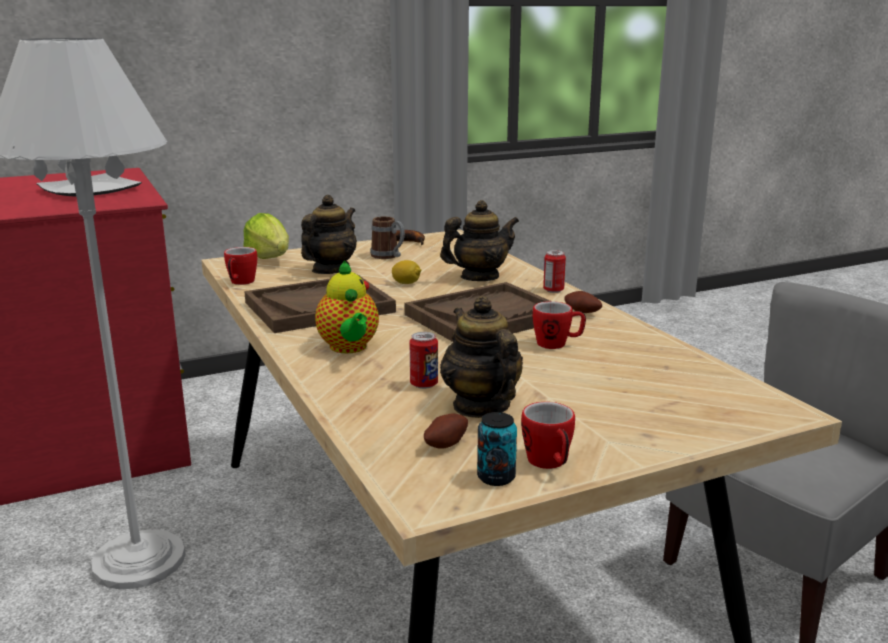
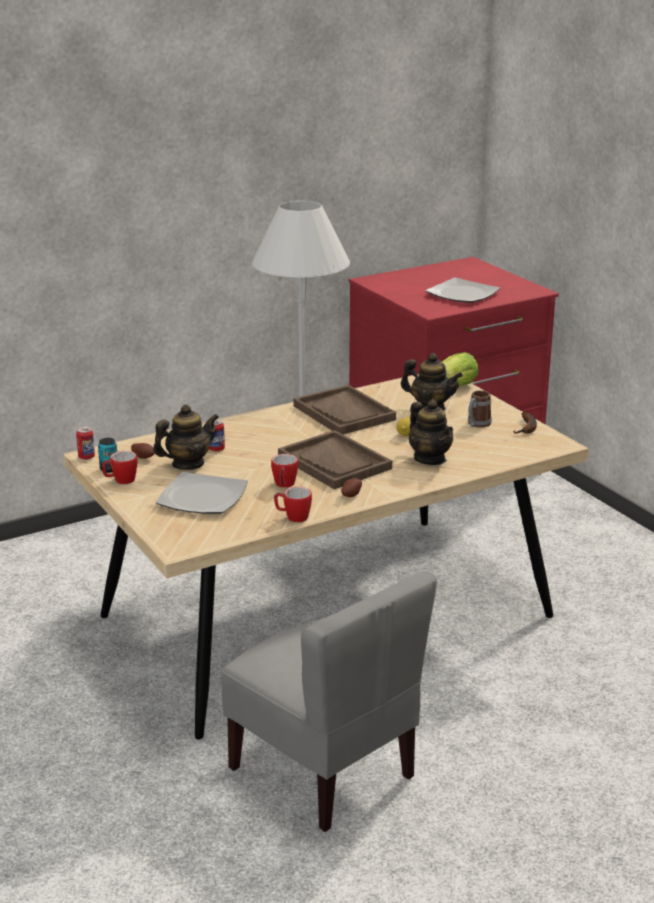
camera: 85 degrees right, 5 degrees up
mug [224,247,257,285] -> mug moved to [274,487,312,522]
teapot [315,260,379,353] -> none
can [543,250,566,293] -> can moved to [76,427,95,460]
none -> plate [156,472,248,514]

